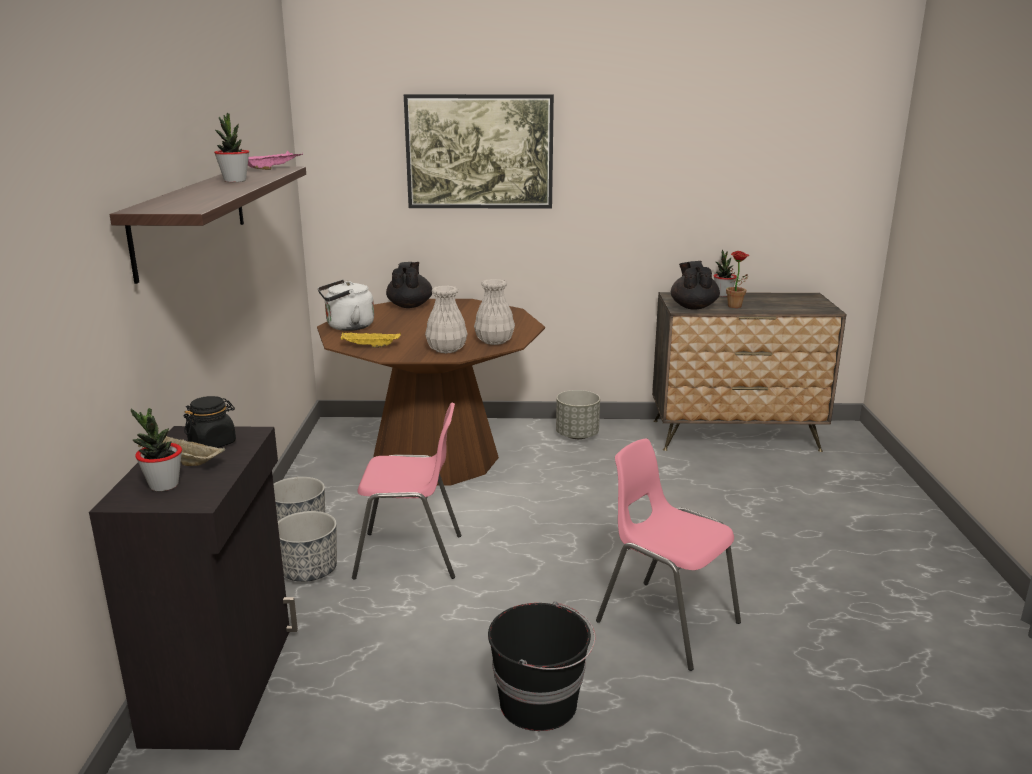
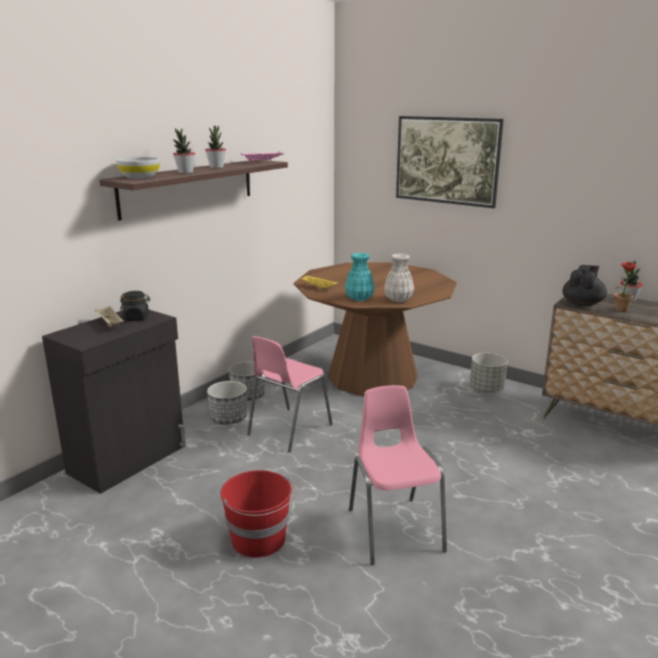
camera: 35 degrees right, 0 degrees up
potted plant [131,408,182,491] -> potted plant moved to [173,128,196,174]
white kettle [318,280,374,331] -> none
pink chair [352,403,461,580] -> pink chair turned 90 degrees clockwise [247,336,333,452]
black teapot [386,262,432,308] -> none
white vase [425,286,468,353] -> turquoise vase [345,253,375,301]
black bucket [488,601,596,731] -> red bucket [220,470,294,558]
none -> white bowl [116,157,160,179]

